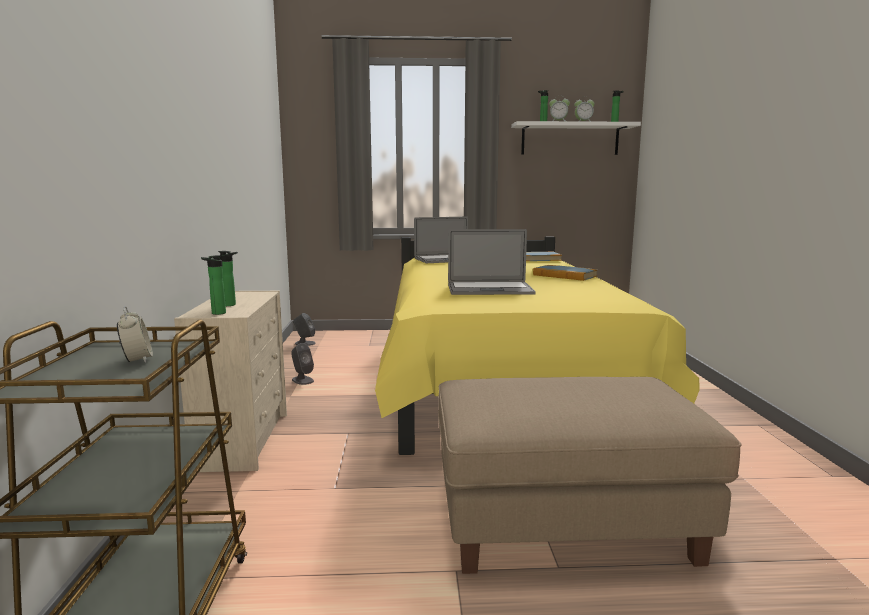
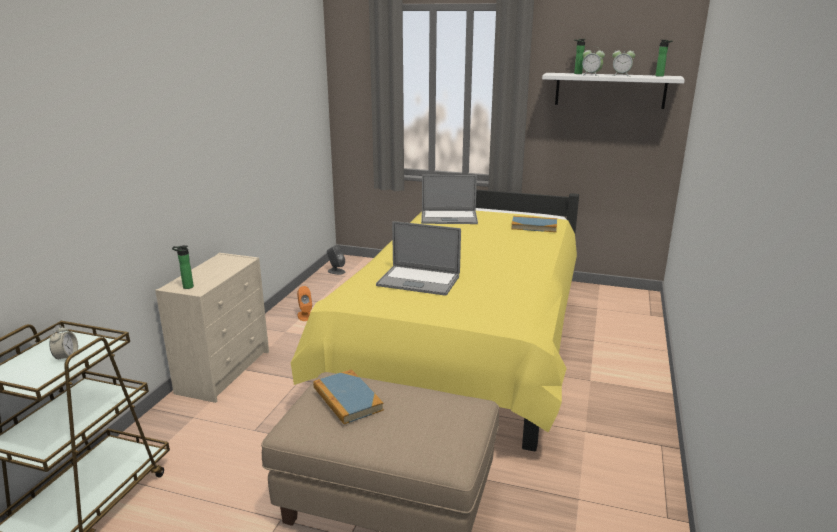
camera: 20 degrees right, 10 degrees up
bottle [218,251,238,306] -> none
grey speaker [291,343,314,385] -> orange speaker [297,286,312,321]
book [533,265,597,281] -> book moved to [313,369,384,424]

